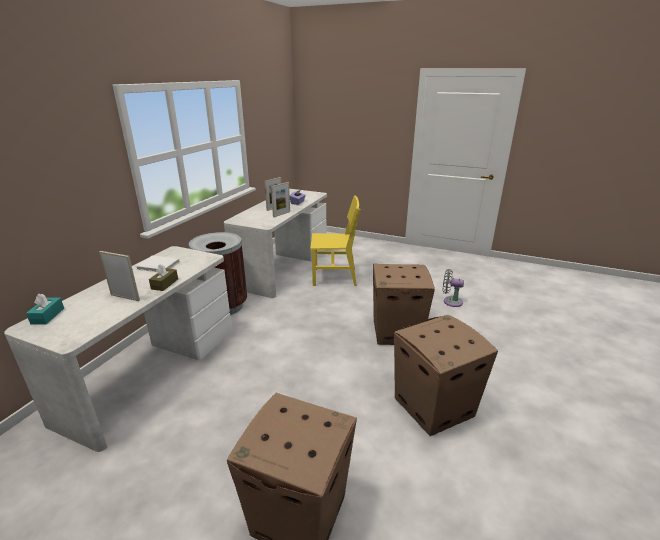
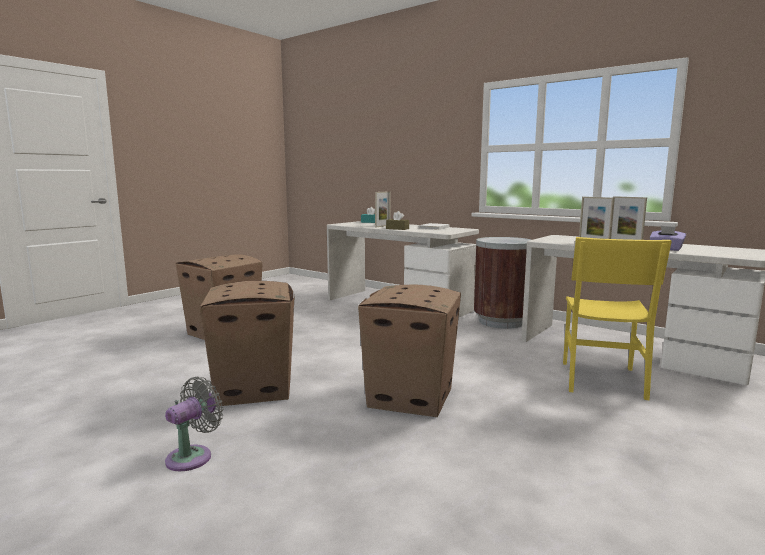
camera: 105 degrees right, 15 degrees down
grey fan [442,269,464,307] -> grey fan moved to [165,377,223,471]

